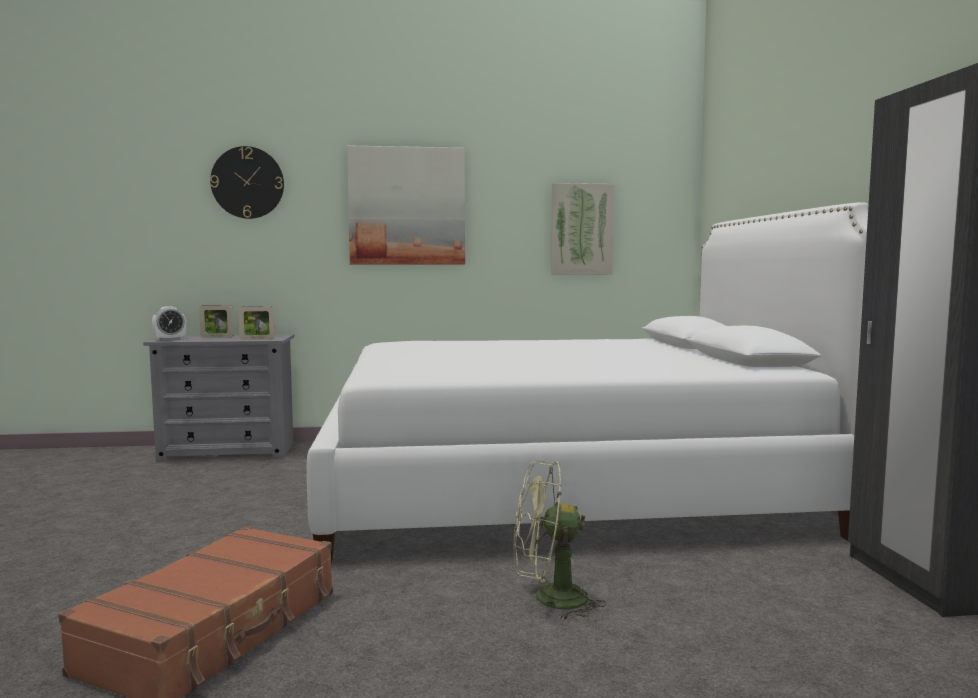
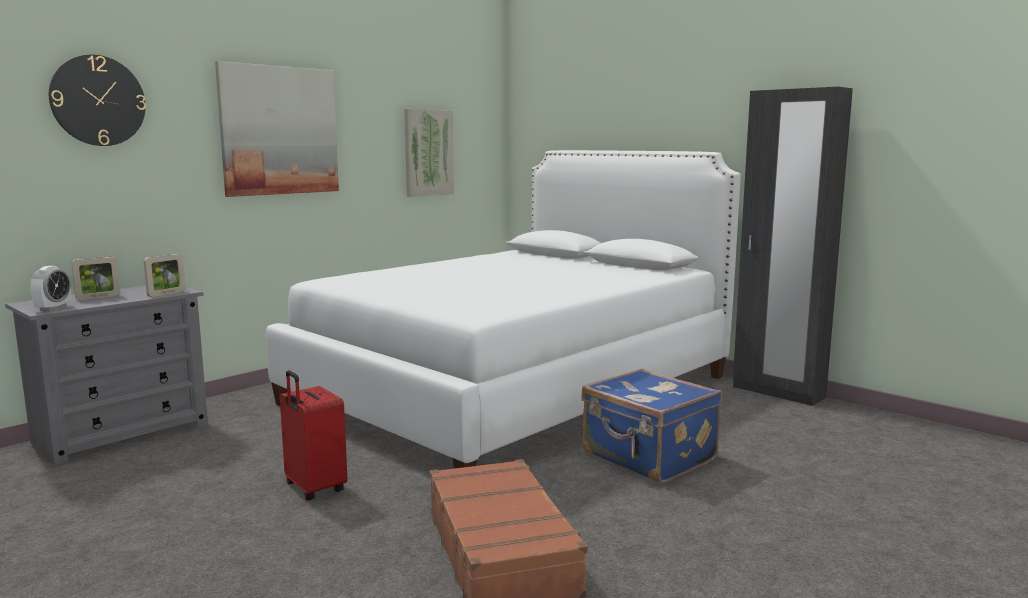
camera: 40 degrees left, 5 degrees up
green fan [513,461,606,621] -> blue suitcase [581,369,722,483]
none -> red suitcase [280,370,348,500]

